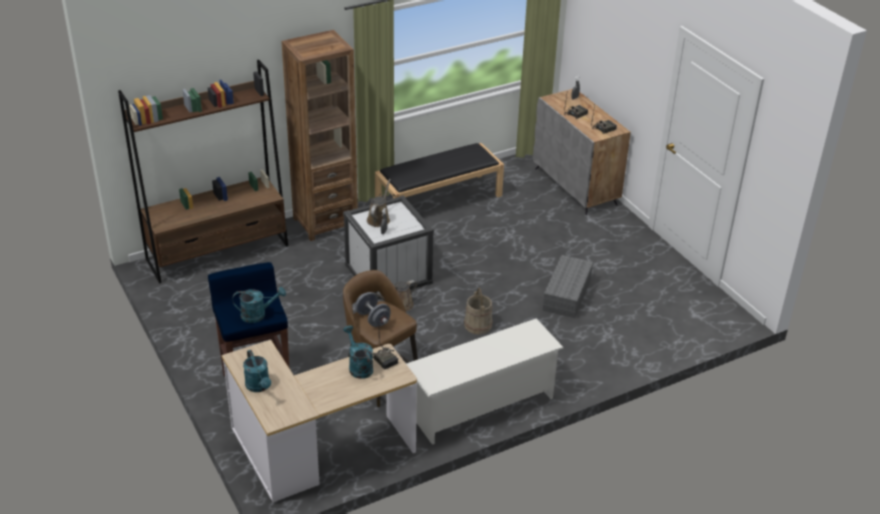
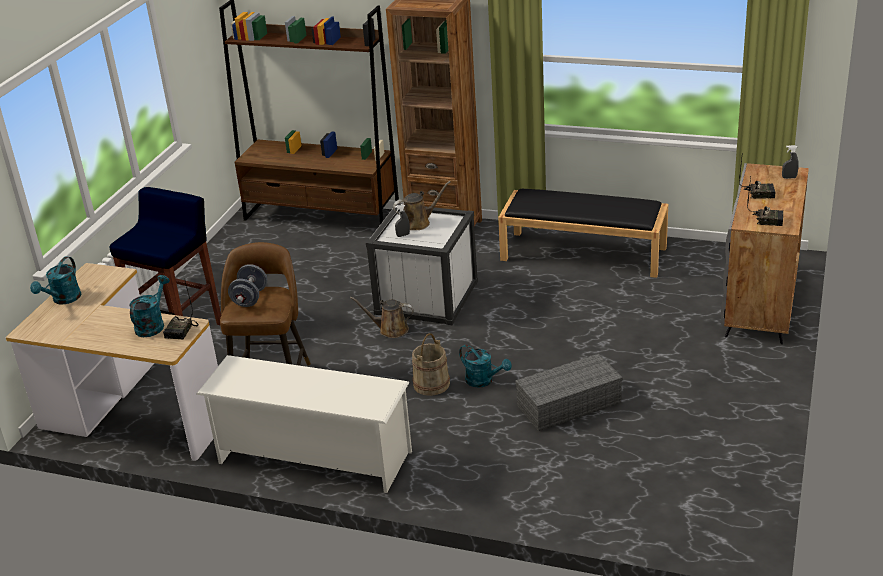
camera: 50 degrees right, 5 degrees down
turquoise watering can [233,287,286,323] -> turquoise watering can moved to [459,345,512,388]

